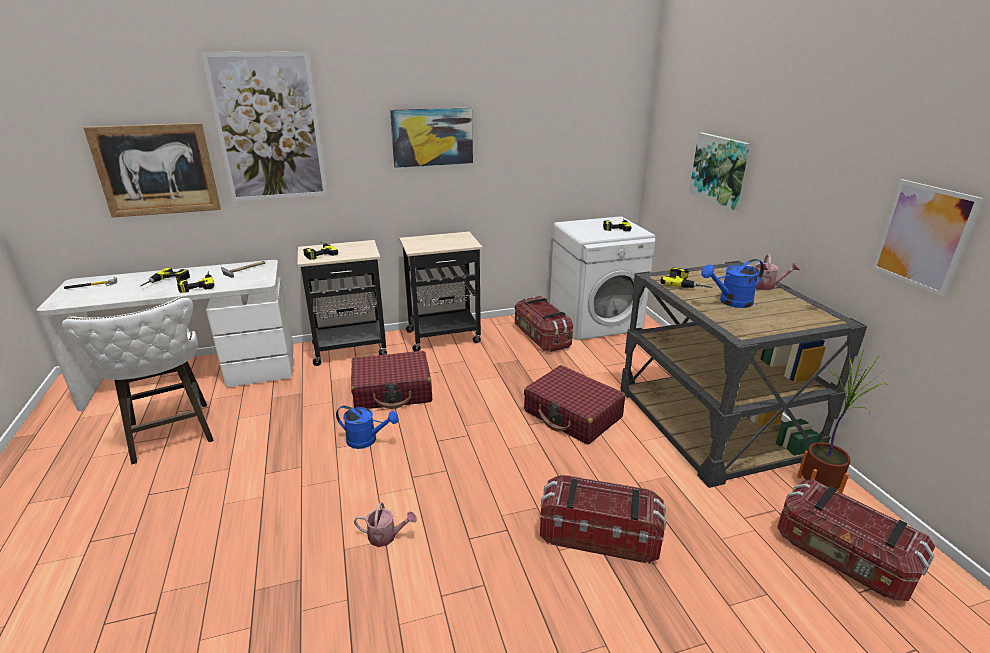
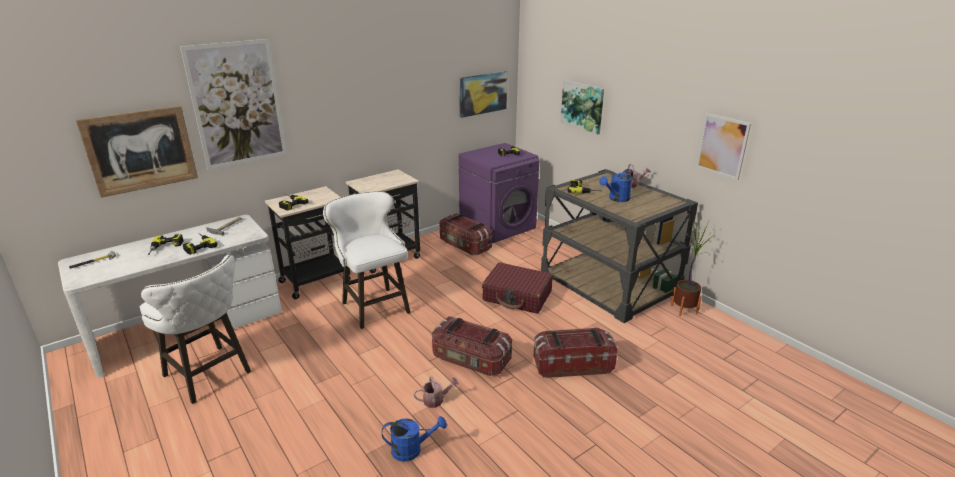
camera: 20 degrees left, 0 degrees up
blue watering can [336,406,399,449] -> blue watering can moved to [382,416,447,462]
red suitcase [351,351,432,409] -> white stool [323,191,410,329]
picture [390,107,473,168] -> picture moved to [459,71,507,118]
white washing machine [550,216,655,340] -> purple washing machine [459,143,539,243]
storage box [777,479,935,601] -> storage box moved to [432,316,512,376]

